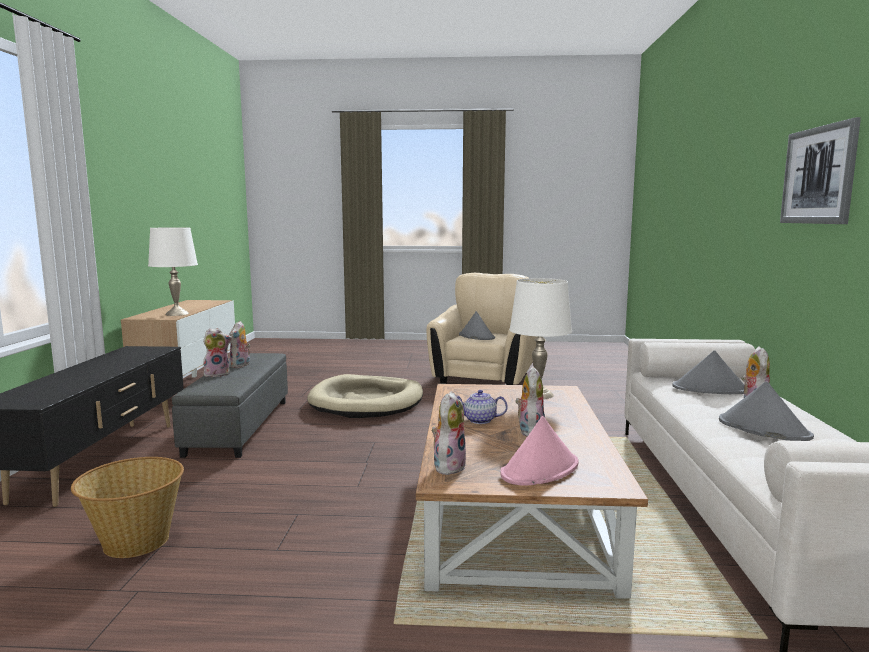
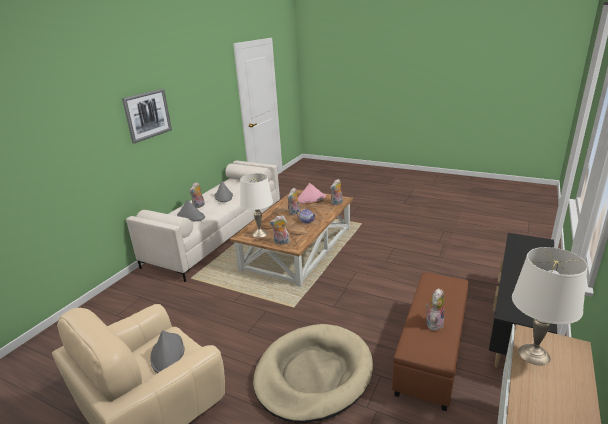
camera: 155 degrees left, 15 degrees up
basket [71,457,184,558] -> none
grey ottoman [172,353,288,458] -> brown ottoman [392,272,468,411]
plush toy [203,328,232,377] -> plush toy moved to [269,215,290,245]

